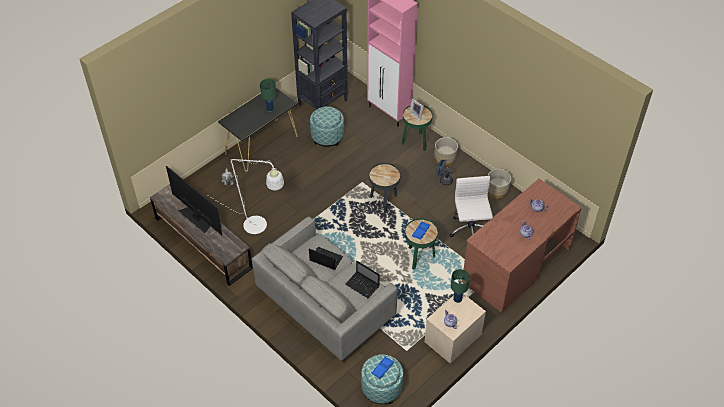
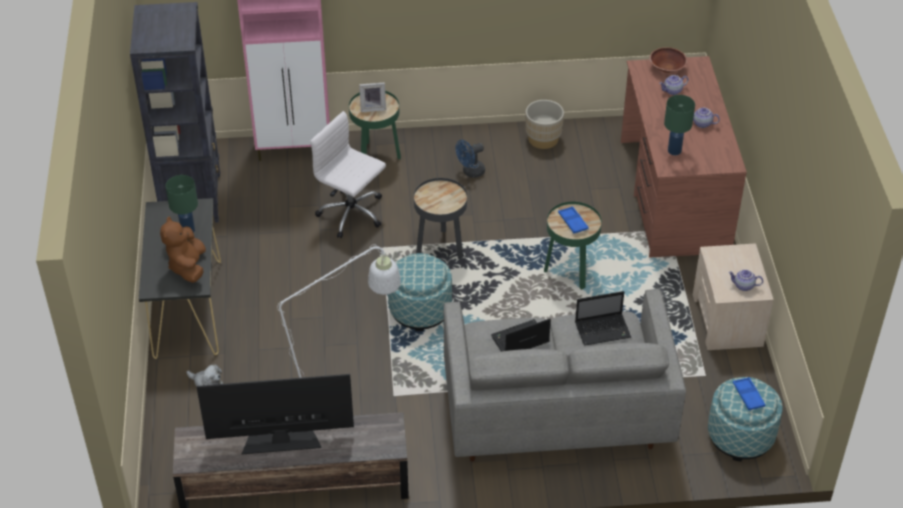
camera: 50 degrees left, 5 degrees down
ottoman [310,106,344,147] -> ottoman moved to [388,253,452,331]
beige planter [435,137,458,167] -> none
white office chair [449,176,493,238] -> white office chair moved to [310,111,386,238]
green table lamp [451,269,470,303] -> green table lamp moved to [664,95,695,155]
none -> brown plush toy [160,217,206,283]
none -> brown bowl [649,47,687,73]

